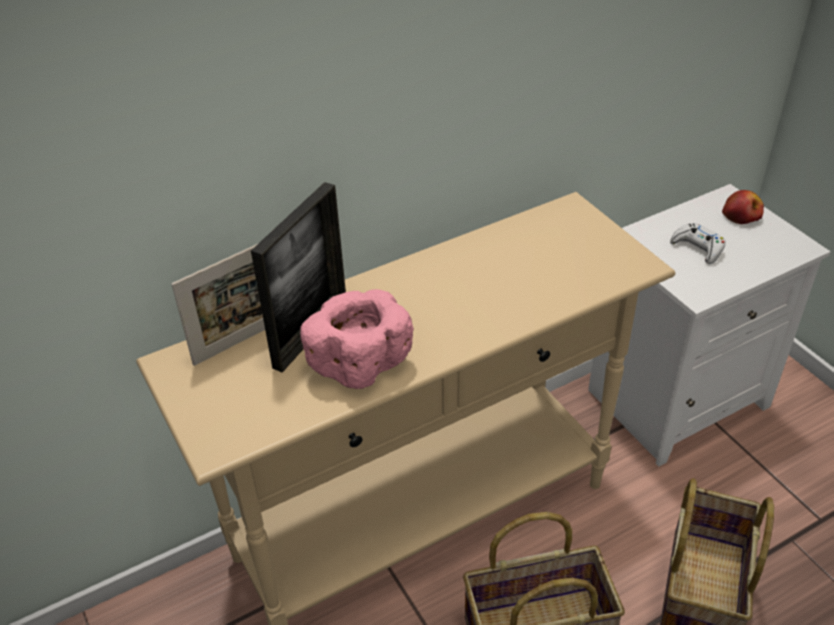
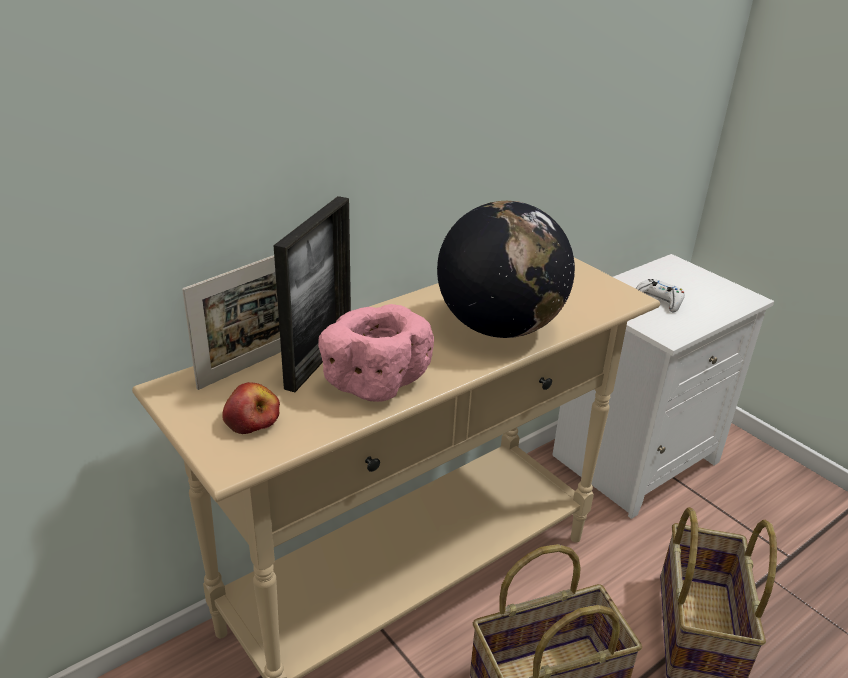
camera: 10 degrees left, 10 degrees down
apple [722,190,764,224] -> apple moved to [222,382,280,434]
none -> globe [437,201,575,338]

